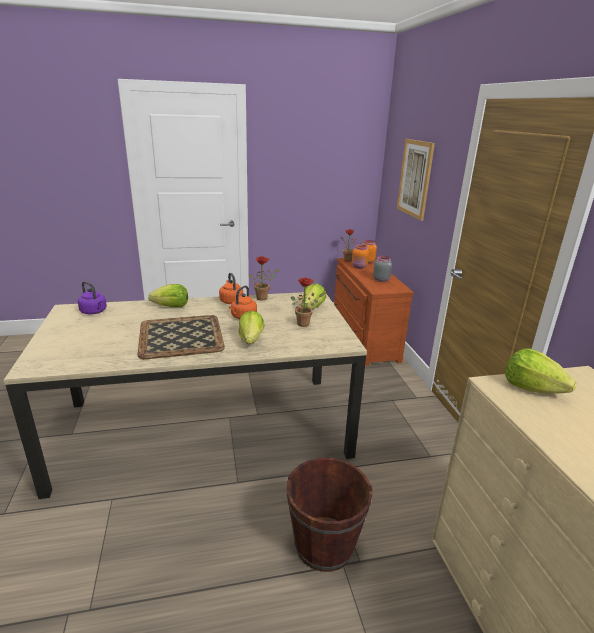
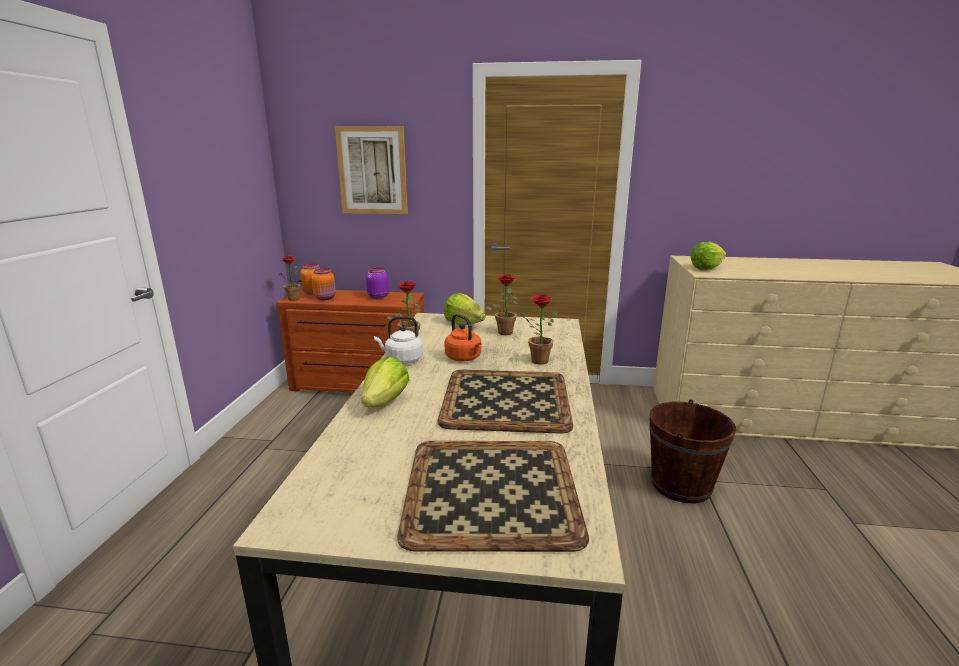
camera: 70 degrees left, 5 degrees down
purple kettle [78,281,107,315] -> none
orange kettle [219,273,243,304] -> white kettle [374,316,423,364]
lettuce [238,311,264,344] -> potted plant [518,294,557,365]
grey jar [373,256,392,282] -> purple jar [366,267,389,299]
none -> tray [397,441,589,552]

